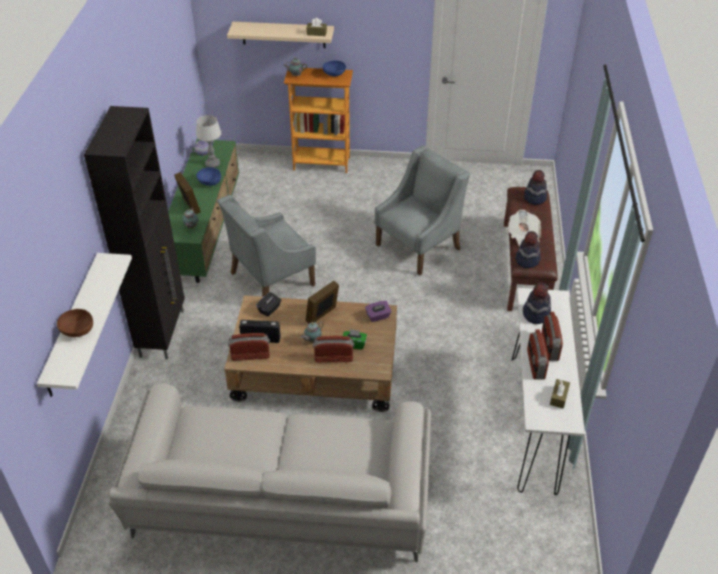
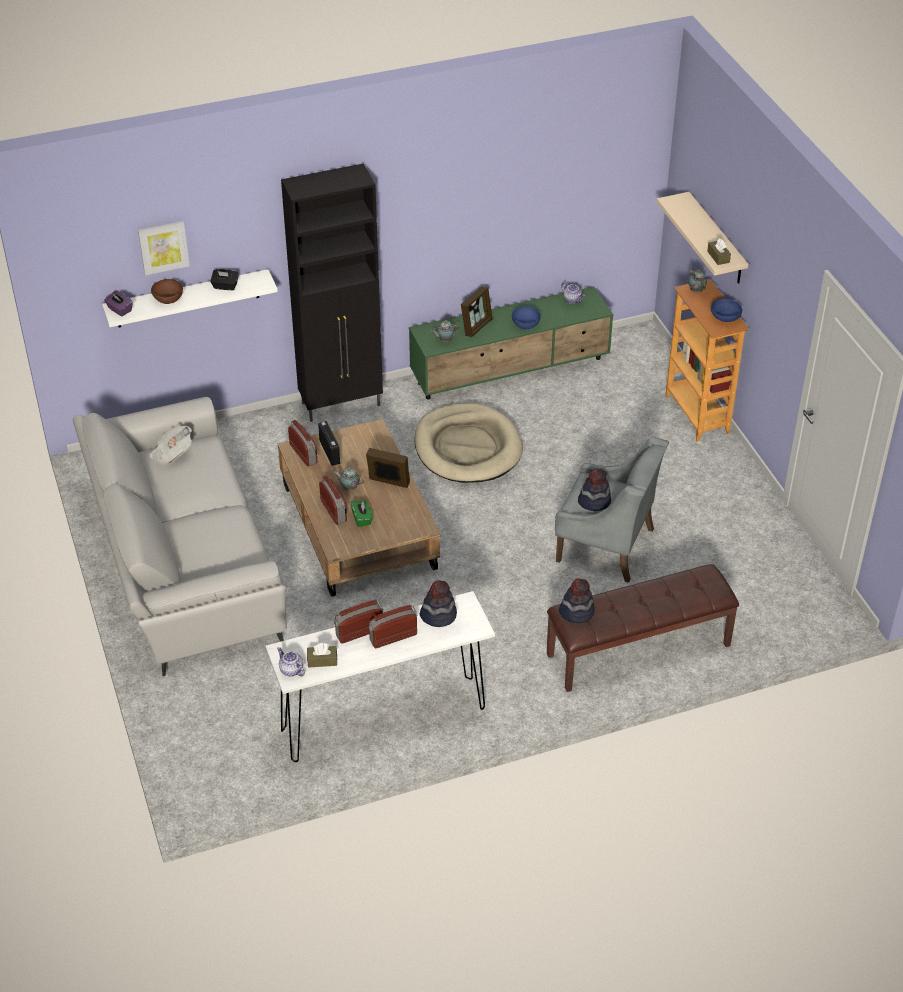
camera: 65 degrees right, 0 degrees up
table lamp [196,115,221,168] -> none
grey armchair [217,195,316,297] -> beige dog bed [414,403,523,483]
black tissue box [256,292,281,316] -> black tissue box moved to [210,269,239,291]
purple tissue box [365,301,391,322] -> purple tissue box moved to [104,290,133,316]
newspaper [508,210,541,247] -> newspaper moved to [150,424,192,466]
hat [524,170,547,205] -> hat moved to [578,468,611,511]
none -> picture [138,221,190,275]
none -> teapot [277,647,305,677]

